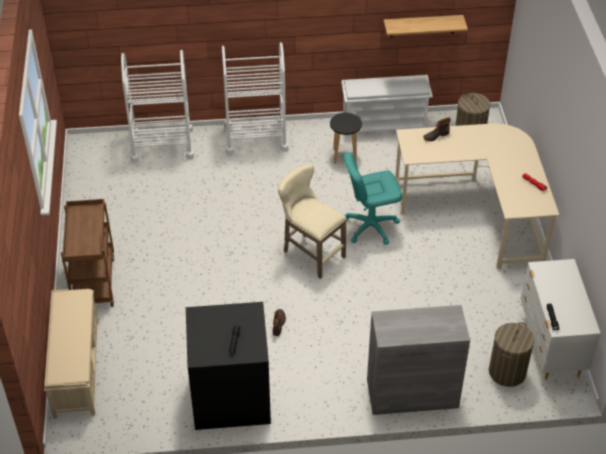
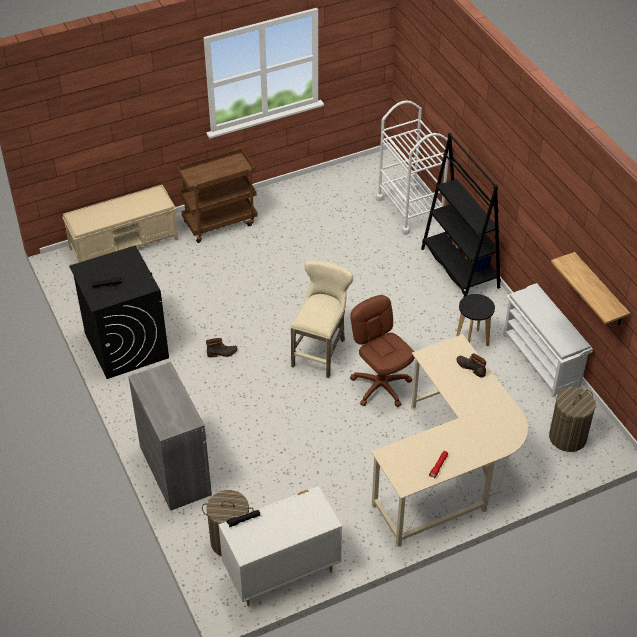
camera: 70 degrees right, 0 degrees up
white cart [222,42,288,155] -> black bookcase [421,133,501,298]
turquoise office chair [344,152,402,245] -> brown office chair [350,295,415,407]

